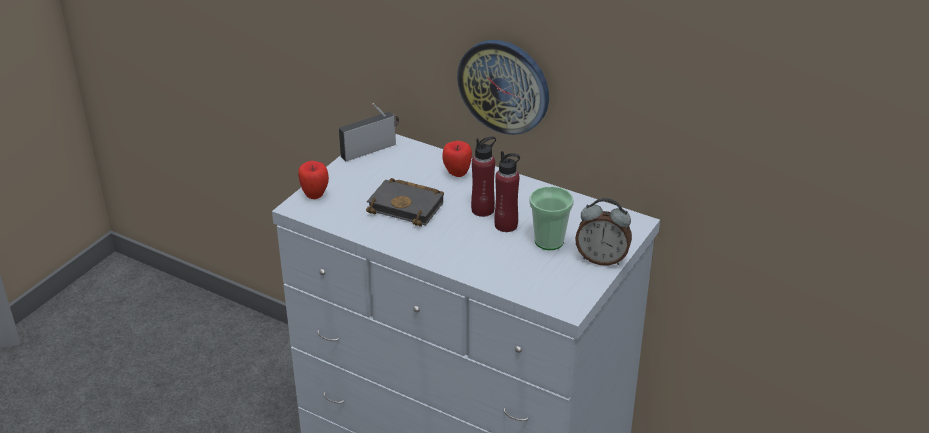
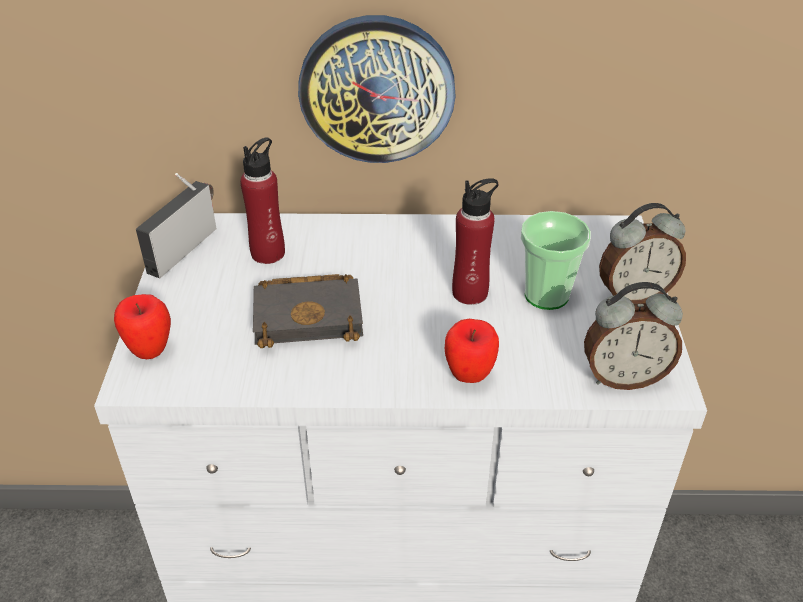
camera: 30 degrees left, 5 degrees up
apple [443,141,472,177] -> apple moved to [445,319,499,383]
red bottle [471,137,496,217] -> red bottle moved to [240,137,285,264]
none -> alarm clock [584,282,683,390]

